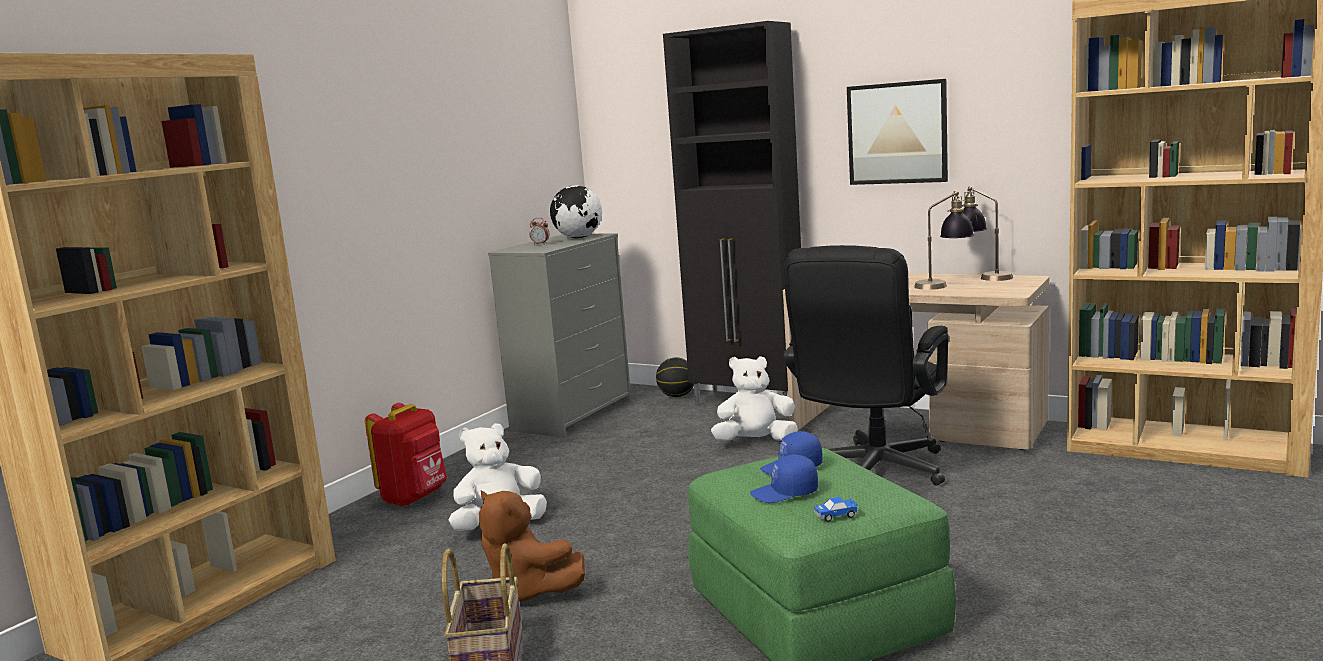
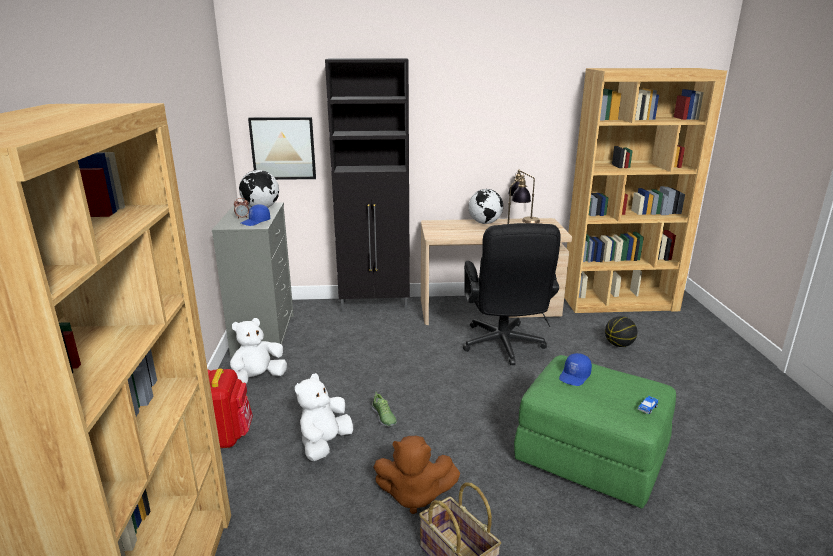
camera: 35 degrees left, 10 degrees up
basketball [656,357,694,397] -> basketball moved to [605,316,637,347]
white plush toy [711,356,798,441] -> white plush toy moved to [230,318,287,384]
blue cap [750,455,818,503] -> blue cap moved to [241,204,270,226]
picture [847,79,948,185] -> picture moved to [248,117,316,180]
none -> shoe [371,392,397,427]
none -> globe [468,189,503,224]

